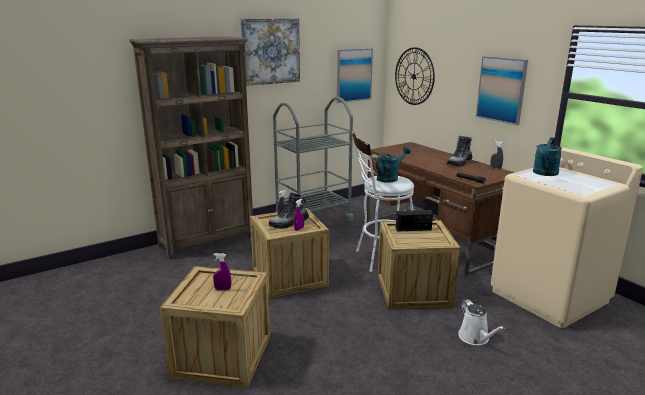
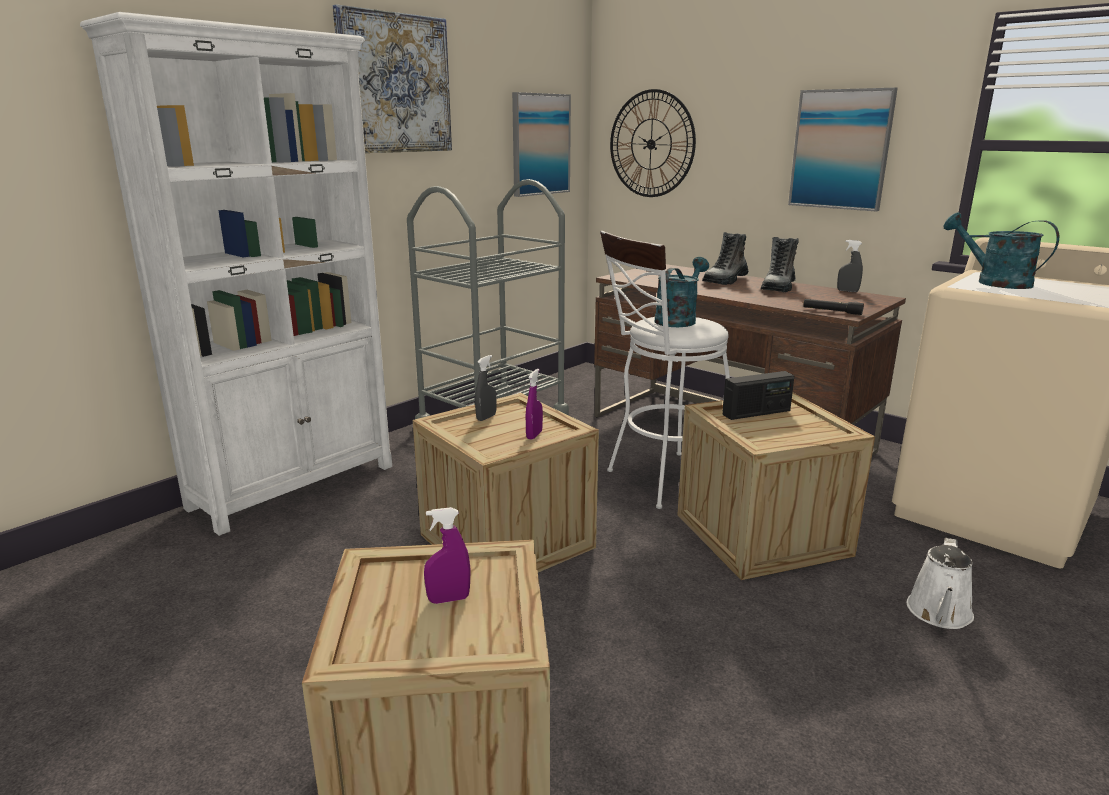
camera: 15 degrees left, 0 degrees up
brown bookcase [129,36,253,259] -> white bookcase [80,12,392,536]
boot [269,193,309,229] -> boot moved to [702,232,749,285]
white watering can [458,299,505,345] -> white watering can turned 60 degrees clockwise [907,538,974,629]
turquoise watering can [533,137,562,176] -> turquoise watering can turned 120 degrees clockwise [943,212,1059,289]

